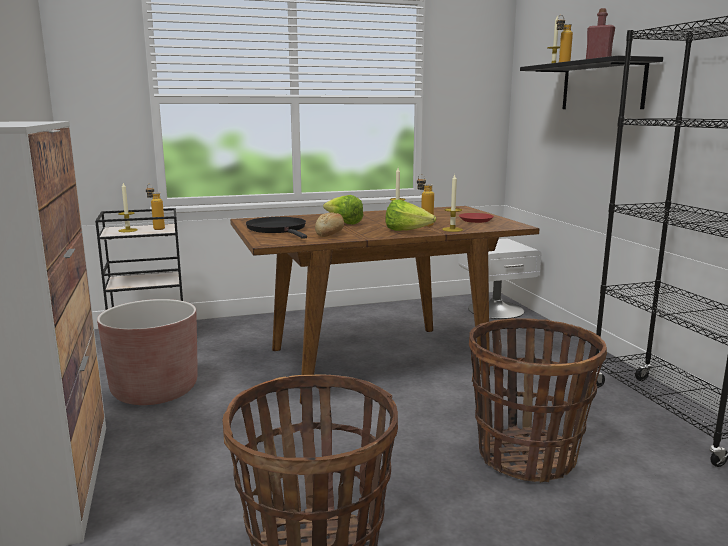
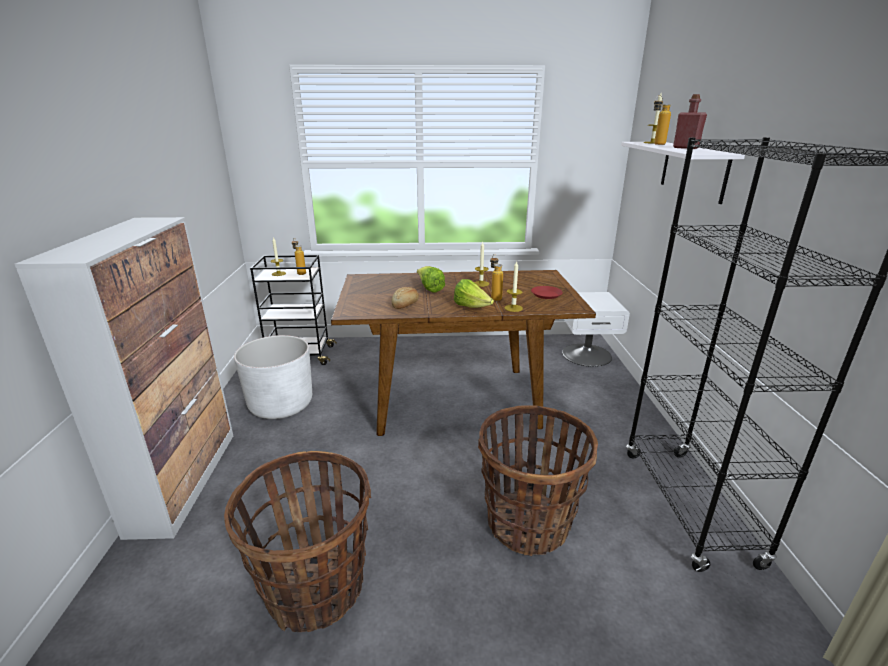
camera: 15 degrees right, 10 degrees up
brown planter [97,299,198,405] -> white planter [234,335,312,419]
black frying pan [246,217,307,239] -> none
black shelf [520,55,663,109] -> white shelf [621,142,745,204]

